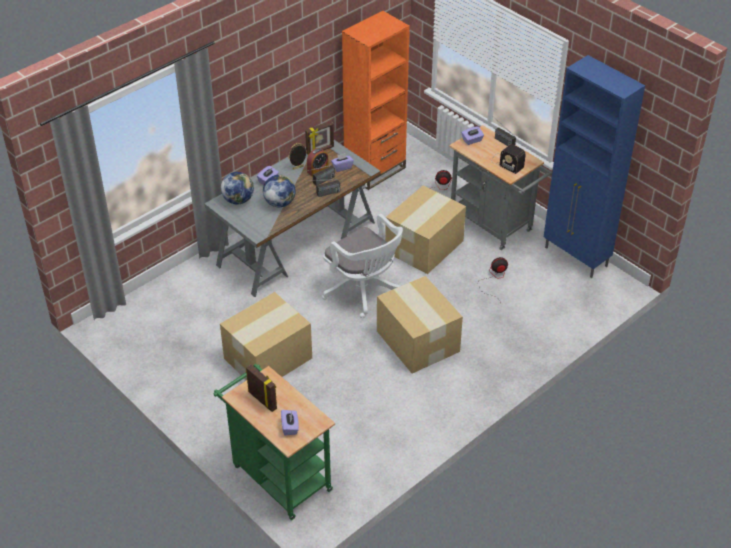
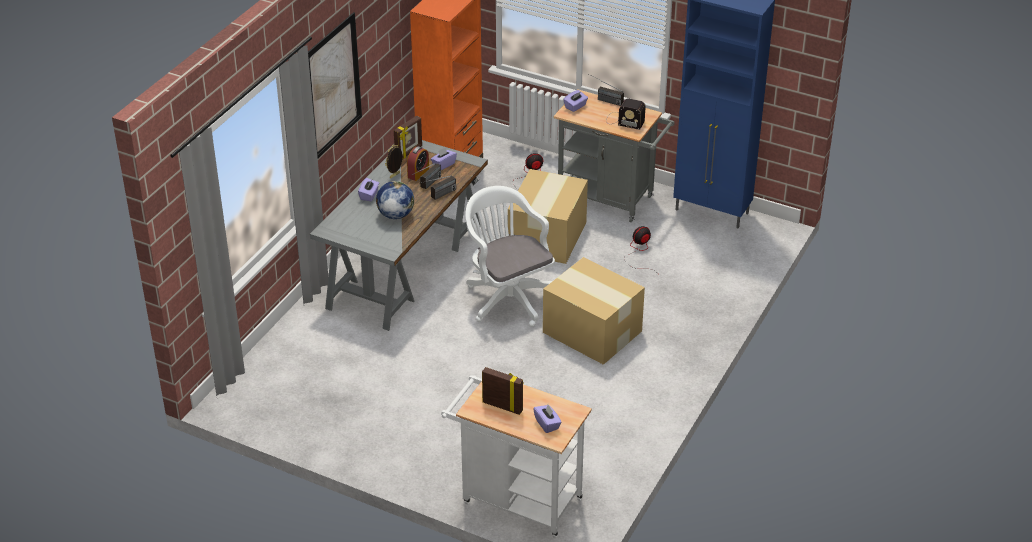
camera: 20 degrees left, 5 degrees down
green cart [214,364,335,520] -> white cart [441,375,592,538]
cardboard box [220,292,312,380] -> none
globe [221,172,254,204] -> none
white office chair [322,214,403,318] -> white office chair turned 150 degrees counterclockwise [465,186,555,327]
none -> picture [308,12,362,158]

